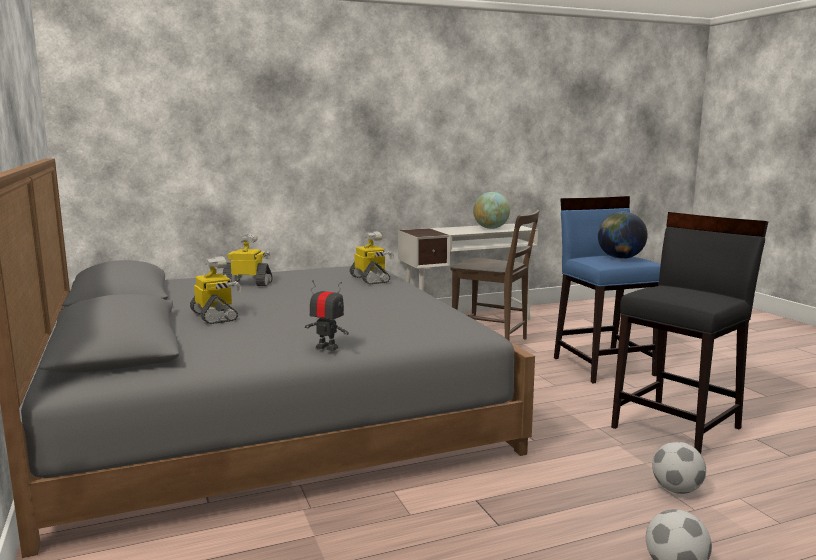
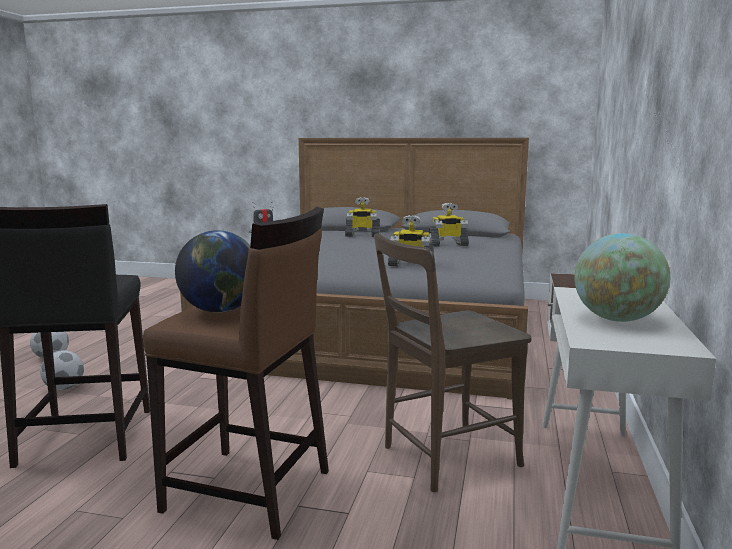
camera: 125 degrees right, 0 degrees up
toy robot [223,234,272,286] -> toy robot turned 45 degrees clockwise [428,203,469,246]
blue stool [554,196,661,383] -> brown stool [143,207,329,540]

